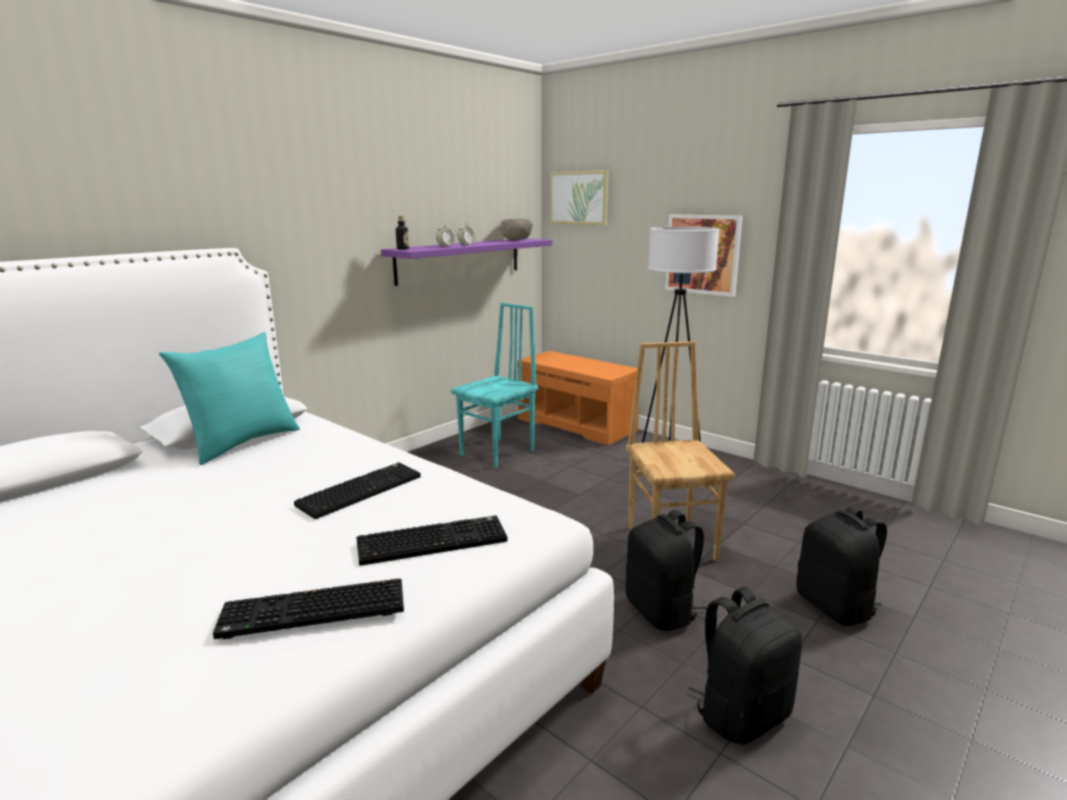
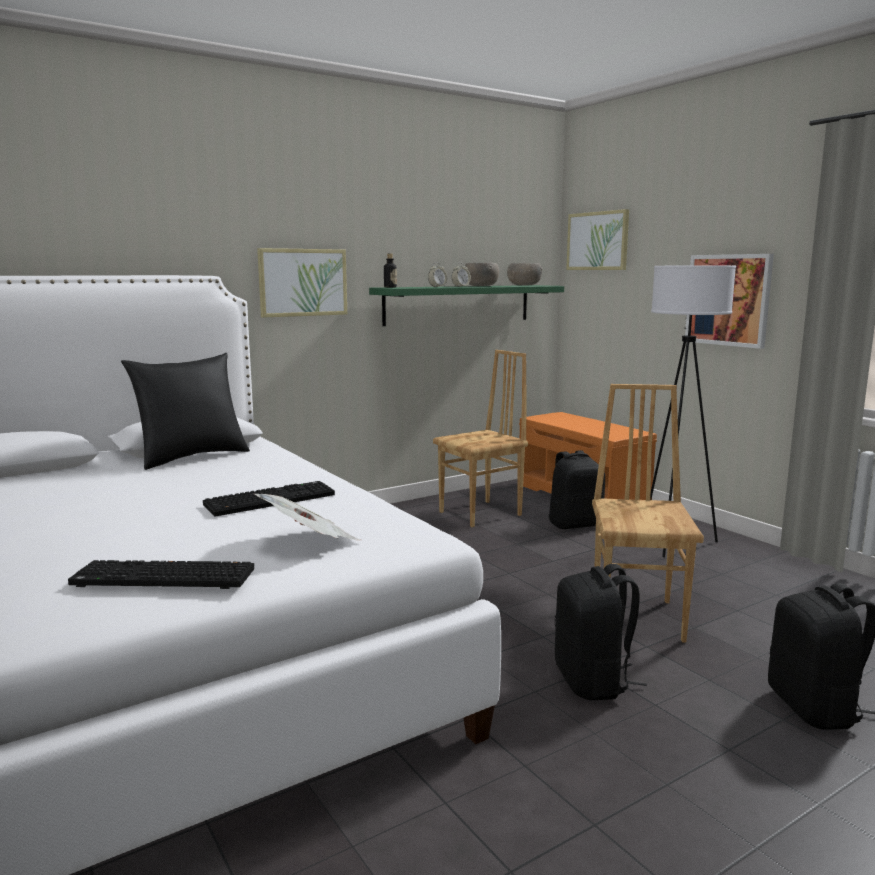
camera: 15 degrees right, 5 degrees down
turquoise pillow [159,332,300,465] -> black pillow [121,353,250,470]
keyboard [356,516,507,566] -> newspaper [254,494,360,540]
purple shelf [381,238,552,286] -> green shelf [369,285,564,326]
turquoise chair [451,303,538,468] -> brown chair [433,350,528,527]
black backpack [688,587,803,745] -> black backpack moved to [549,450,605,529]
none -> picture [257,248,347,318]
none -> grey bowl [465,263,499,286]

